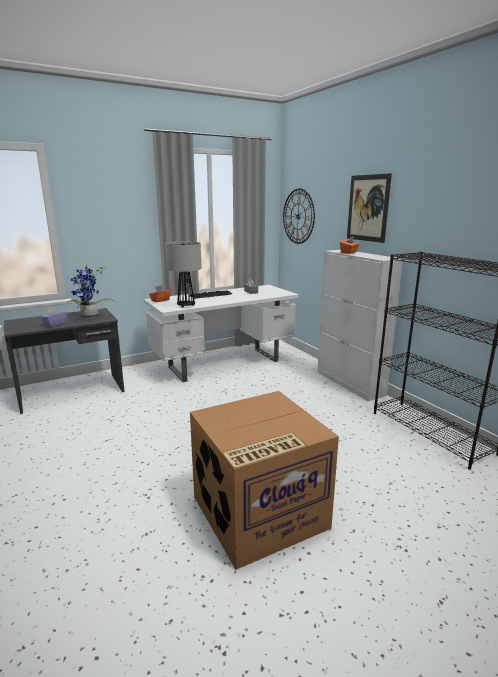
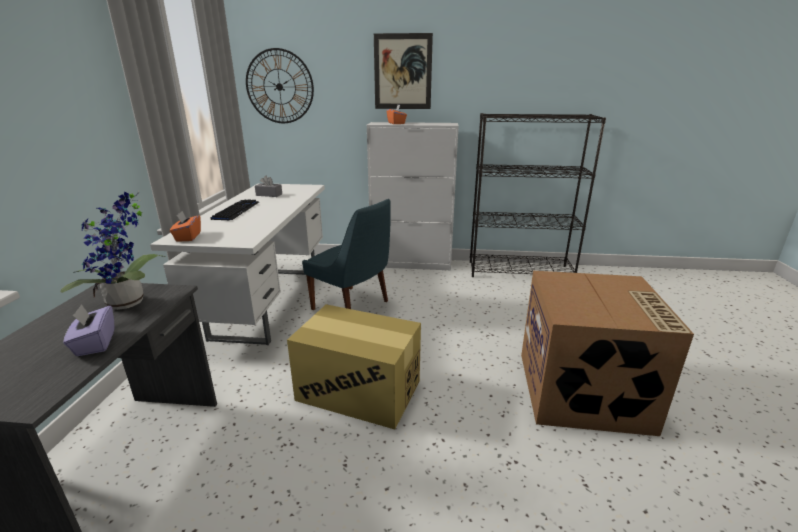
camera: 55 degrees left, 5 degrees up
table lamp [165,242,201,308] -> none
none -> cardboard box [287,304,421,429]
none -> blue chair [302,199,391,310]

